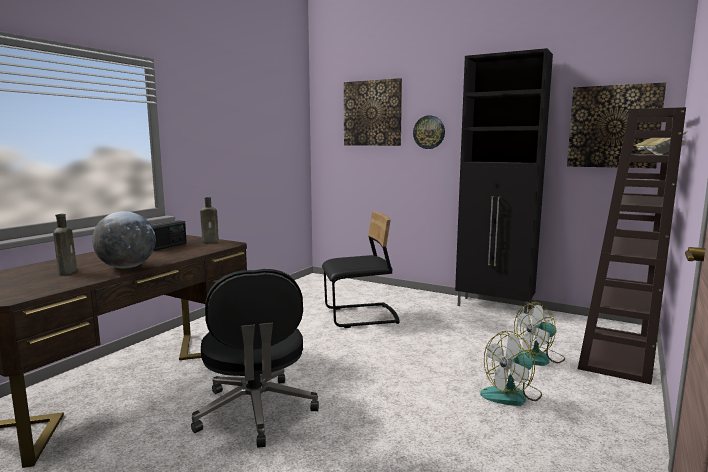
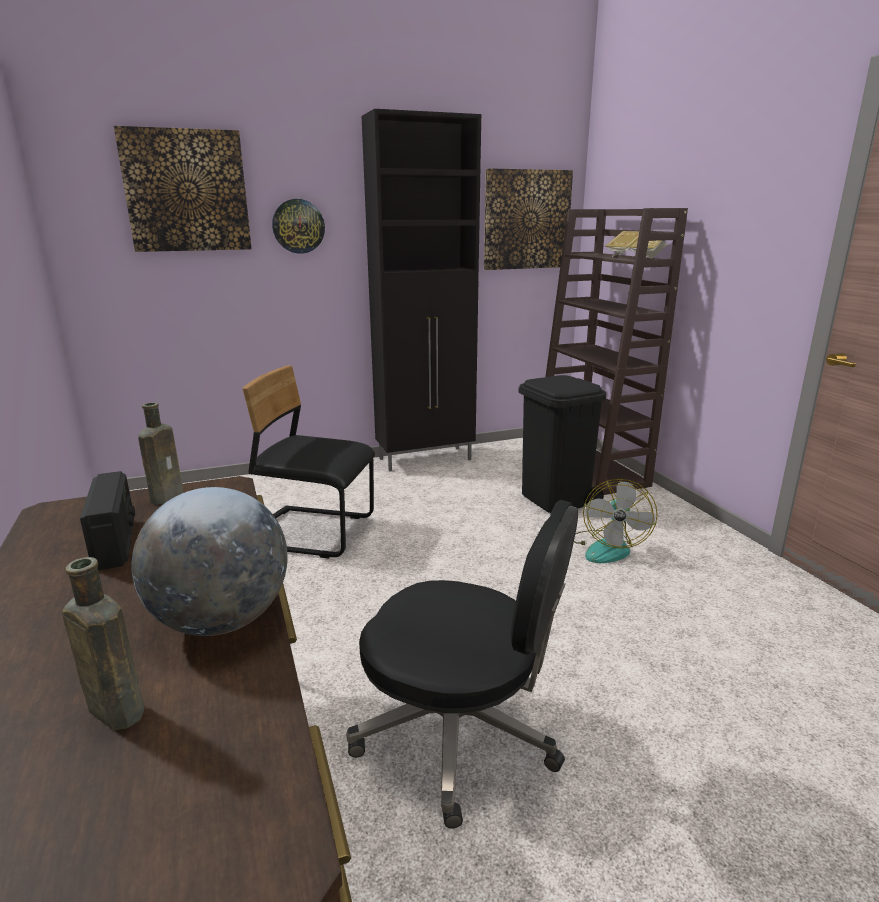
camera: 50 degrees left, 10 degrees up
black chair [322,211,400,328] -> black chair turned 105 degrees counterclockwise [242,365,375,559]
fan [514,302,565,366] -> black trash can [519,375,606,513]

